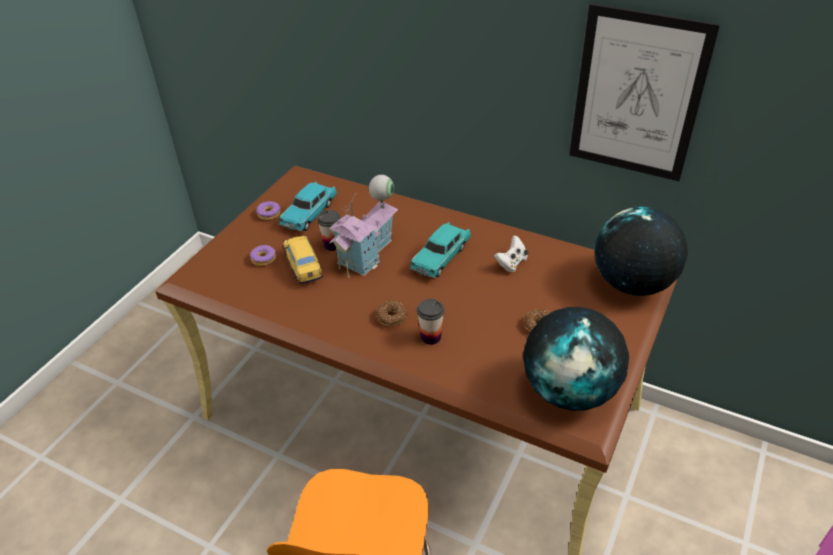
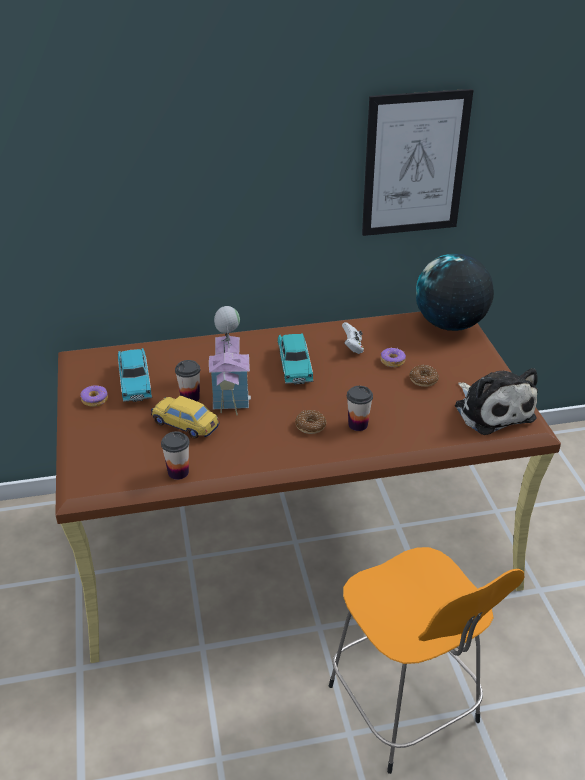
camera: 40 degrees left, 5 degrees down
donut [250,245,276,266] -> donut moved to [380,348,406,367]
globe [523,307,629,411] -> plush toy [455,368,538,435]
none -> cup [161,431,190,480]

